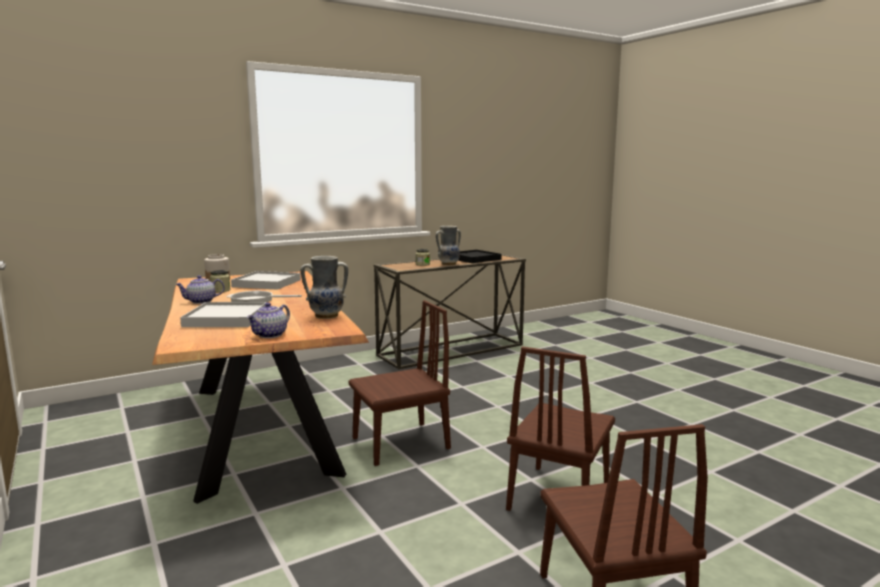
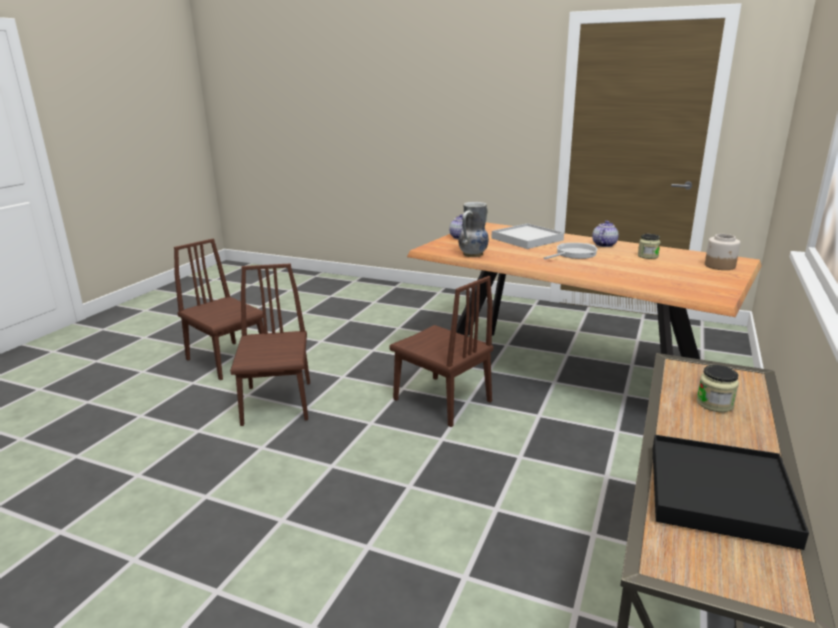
camera: 145 degrees right, 10 degrees up
white tray [231,271,301,290] -> none
brown chair [349,300,451,466] -> brown chair turned 75 degrees counterclockwise [389,276,493,427]
vase [436,226,461,265] -> none

